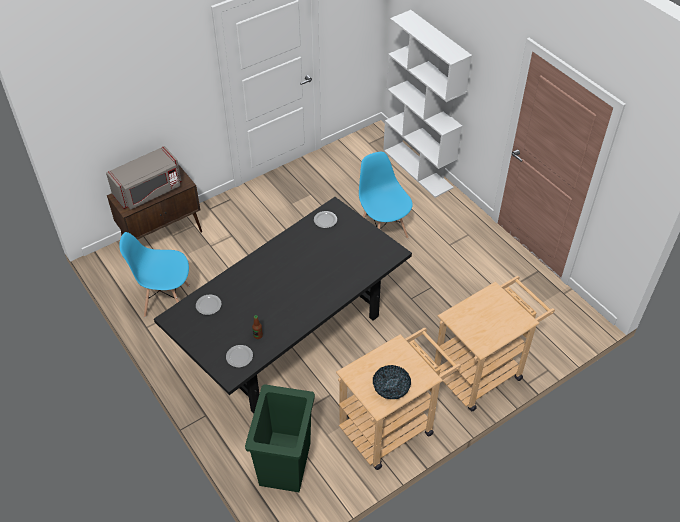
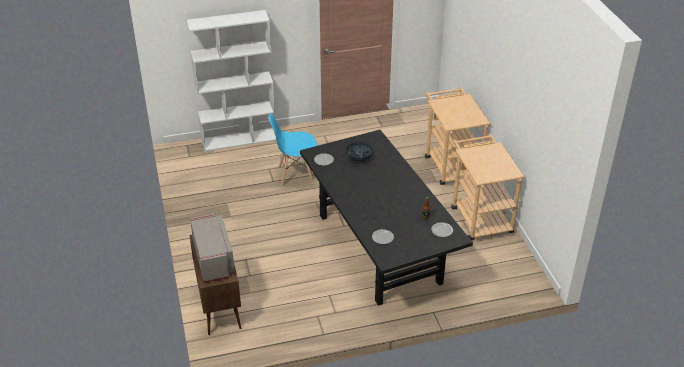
camera: 70 degrees left, 10 degrees down
blue chair [119,232,190,317] -> none
green trash can [245,384,315,492] -> none
bowl [373,365,411,399] -> bowl moved to [346,142,373,161]

